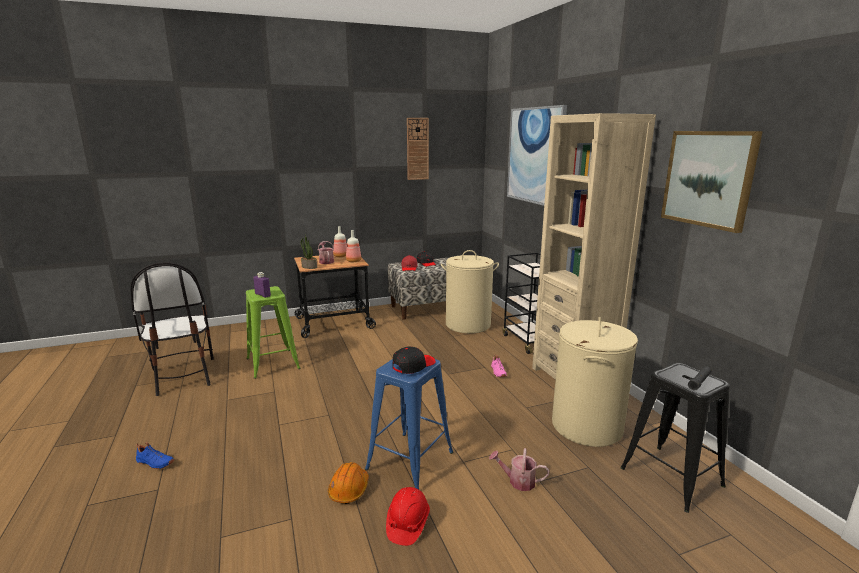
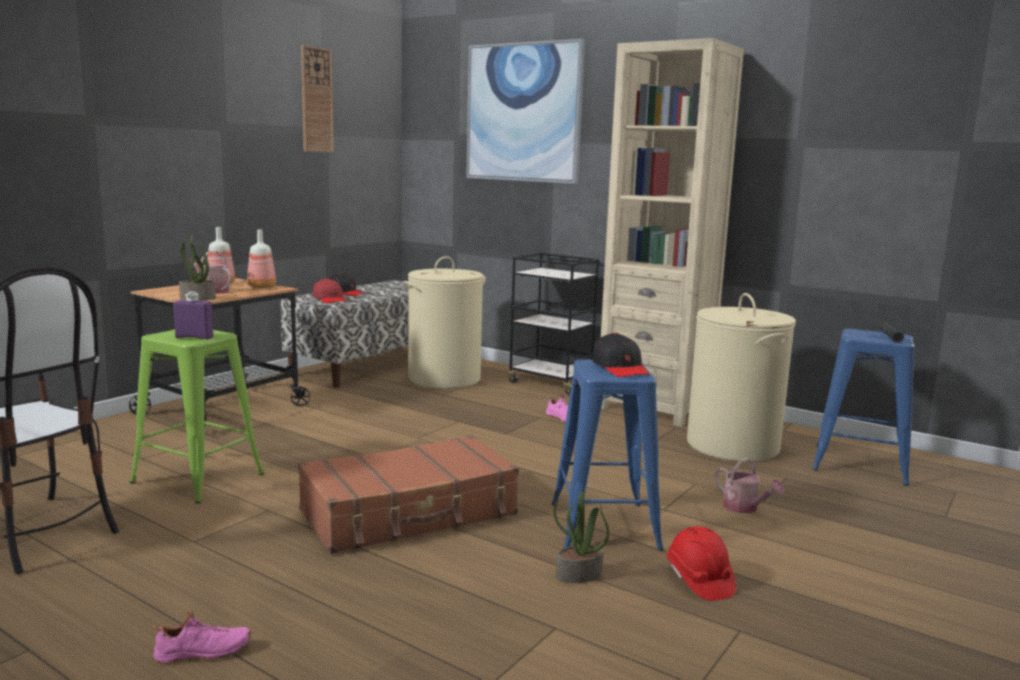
camera: 35 degrees left, 5 degrees down
blue shoe [136,442,174,469] -> pink shoe [152,609,251,664]
orange hard hat [328,462,369,504] -> potted plant [554,491,610,583]
black cap [392,347,436,374] -> black cap turned 150 degrees clockwise [592,333,650,377]
watering can [489,448,549,491] -> watering can turned 105 degrees counterclockwise [715,458,784,513]
black stool [620,363,730,513] -> blue stool [812,329,915,486]
picture [661,131,763,233] -> none
none -> brown suitcase [298,435,519,554]

